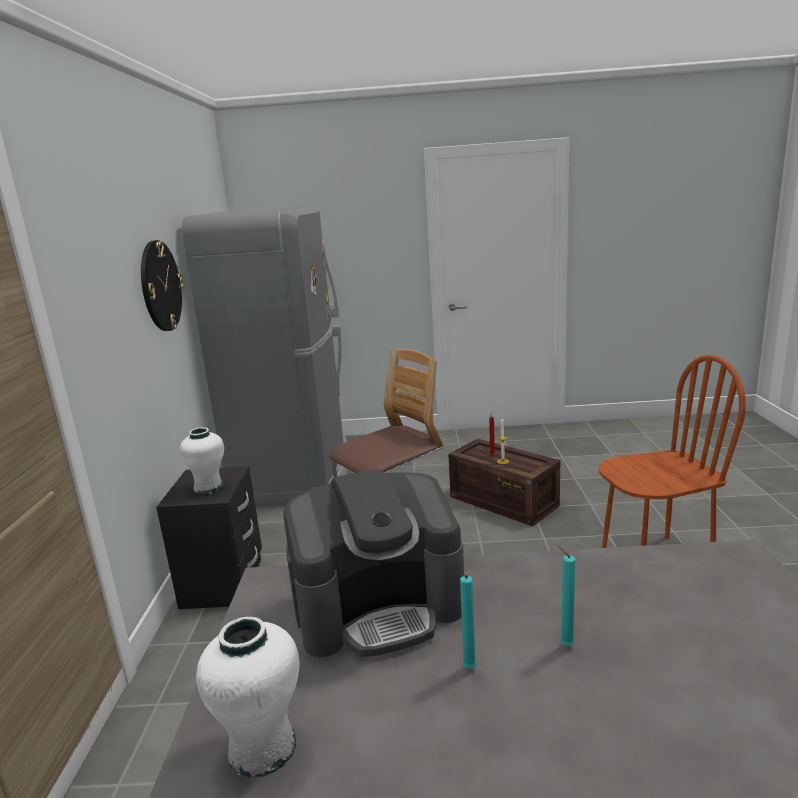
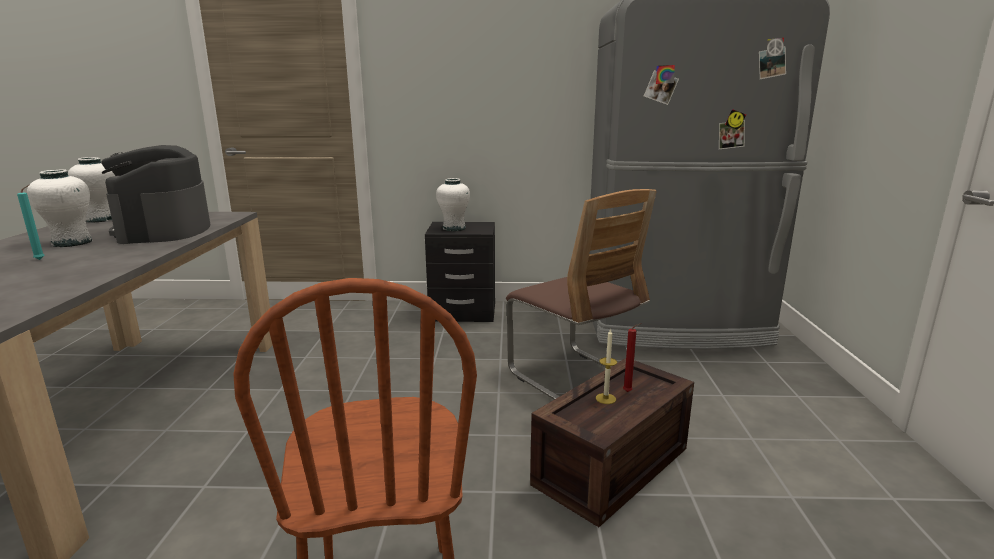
camera: 90 degrees right, 0 degrees up
wall clock [141,240,184,331] -> none
turquoise candle [460,575,477,669] -> white vase [27,169,92,247]

